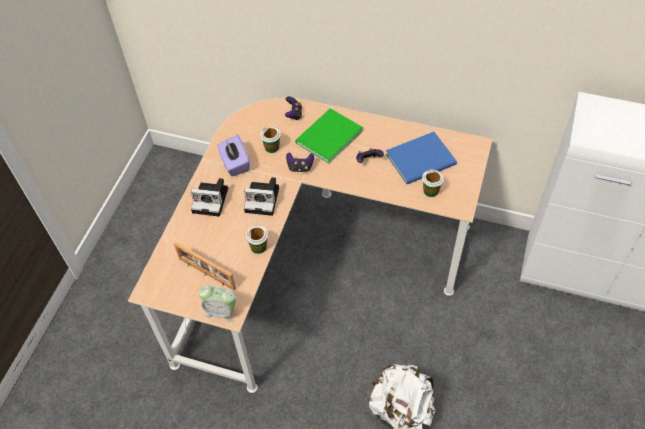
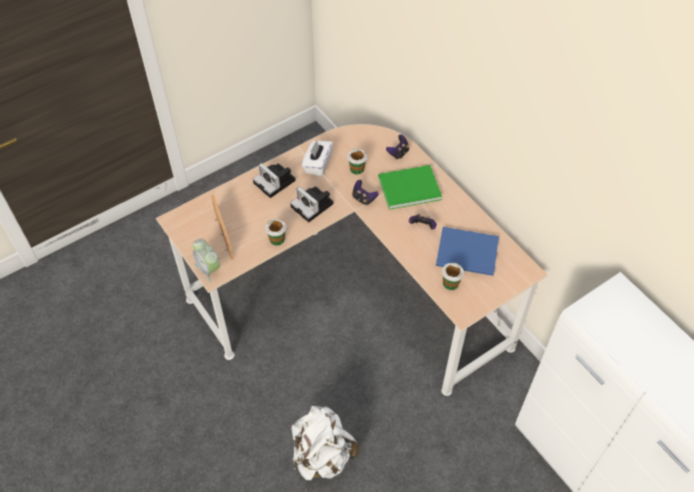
camera: 35 degrees right, 0 degrees up
purple tissue box [218,135,250,176] -> white tissue box [302,140,333,177]

